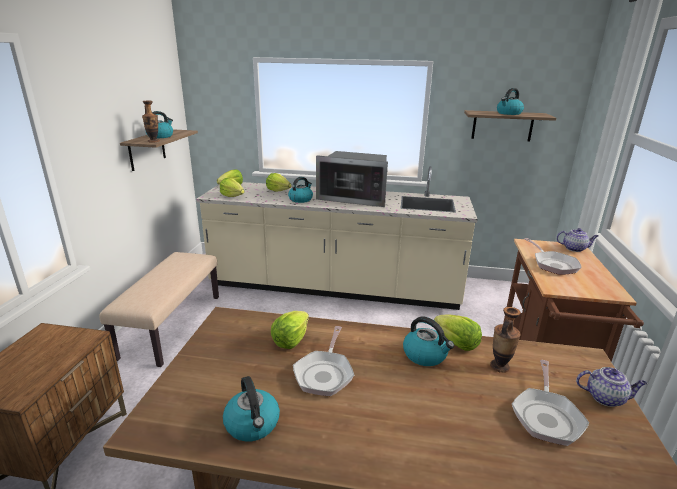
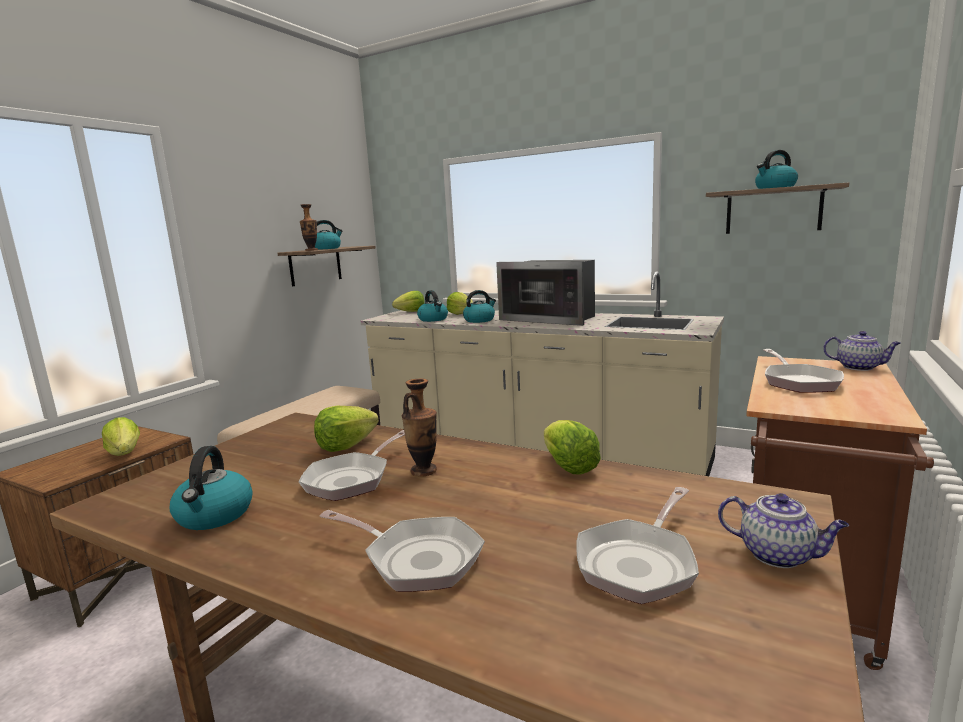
camera: 20 degrees right, 10 degrees down
lettuce [220,178,244,197] -> lettuce moved to [102,417,140,456]
kettle [403,317,454,366] -> kettle moved to [417,290,448,322]
vase [490,307,521,373] -> vase moved to [402,379,437,477]
none -> frying pan [320,510,485,592]

